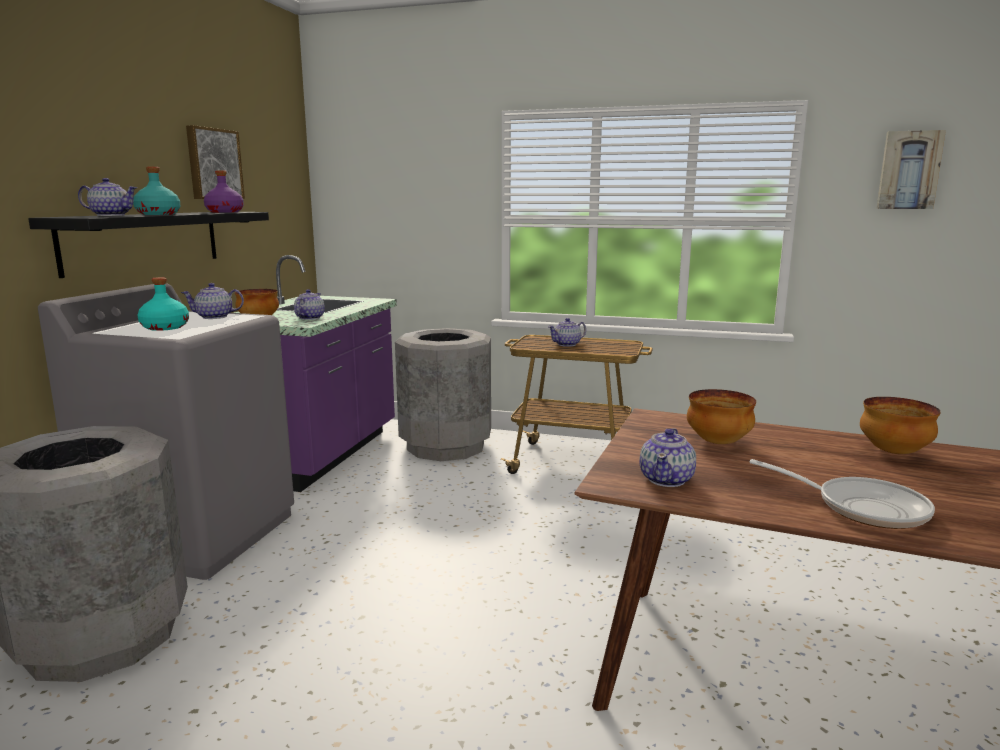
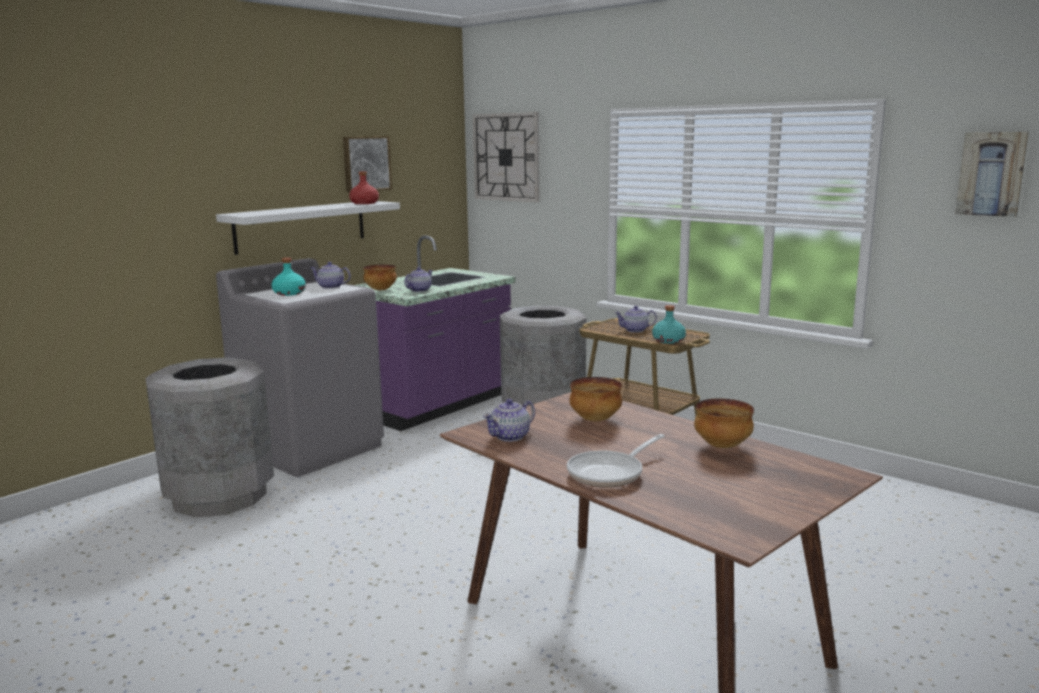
camera: 25 degrees right, 0 degrees up
black shelf [28,212,269,278] -> white shelf [216,201,400,255]
teapot [78,178,137,216] -> none
turquoise bottle [133,167,181,215] -> turquoise bottle moved to [652,305,686,344]
purple bottle [204,170,244,212] -> red bottle [349,171,379,204]
frying pan [749,459,935,529] -> frying pan turned 75 degrees clockwise [567,434,665,488]
none -> wall clock [473,112,540,202]

